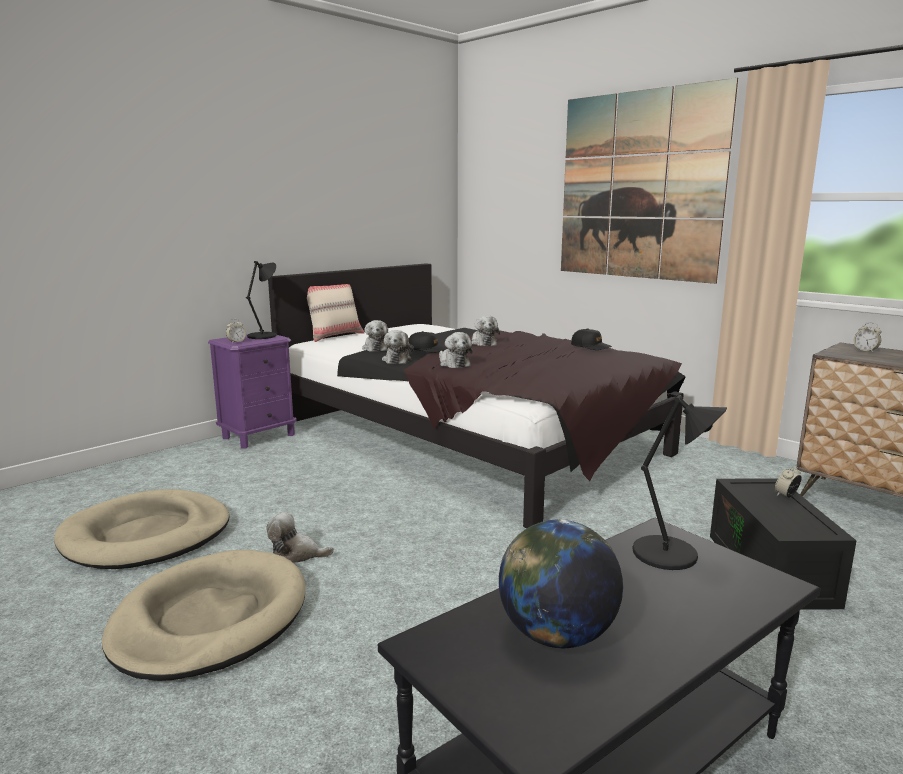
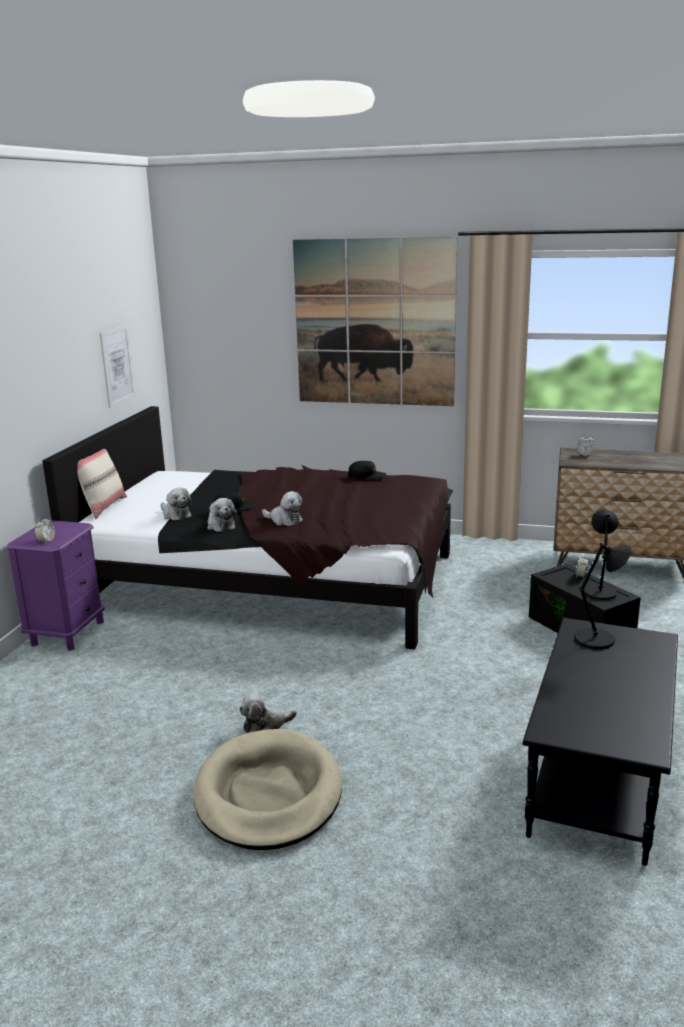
camera: 30 degrees left, 5 degrees up
beige dog bed [54,489,230,569] -> none
black table lamp [246,261,276,339] -> black table lamp moved to [584,509,619,600]
plush toy [471,315,500,346] -> none
globe [499,519,623,649] -> none
none -> picture [100,325,135,408]

